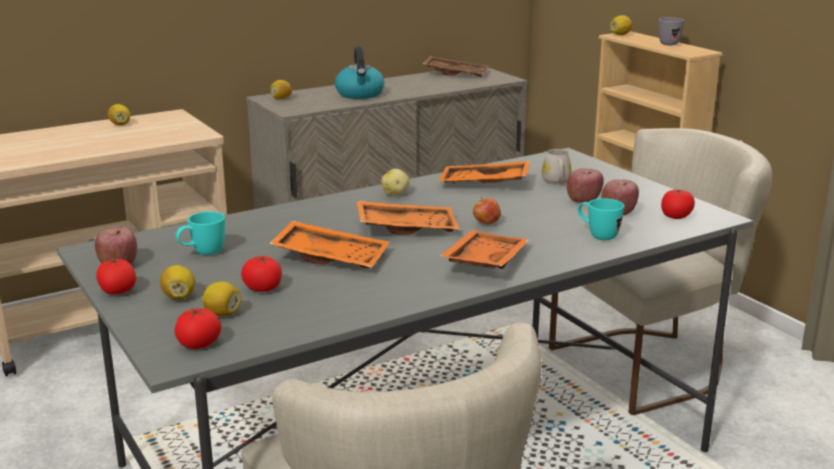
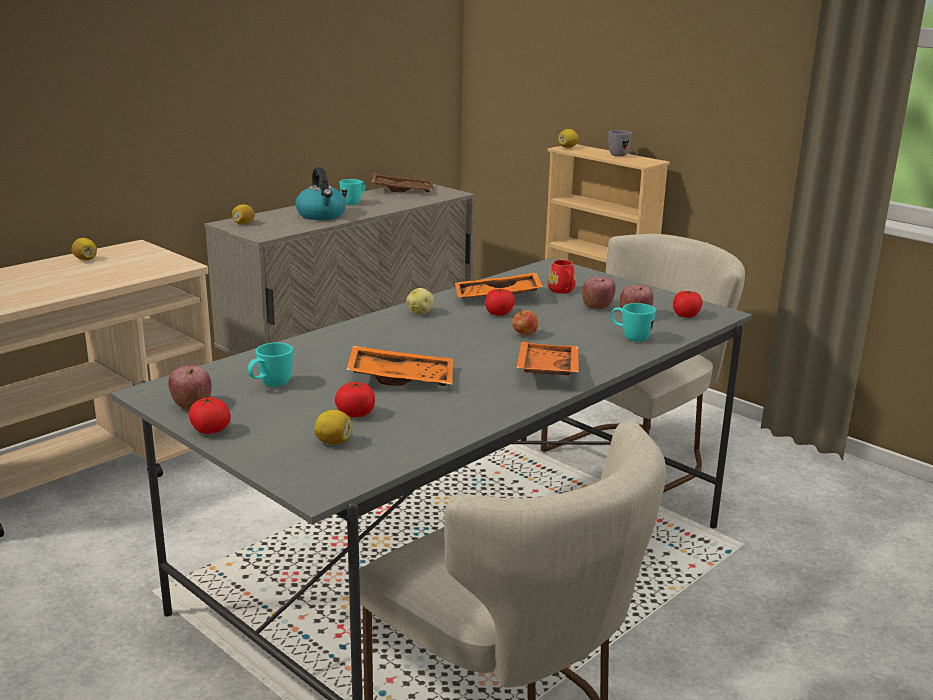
camera: 15 degrees left, 0 degrees up
lemon [160,265,195,299] -> none
tomato [175,308,221,349] -> tomato moved to [485,288,515,316]
orange tray [356,201,460,235] -> none
white mug [542,149,571,185] -> red mug [548,260,576,294]
none -> turquoise mug [339,179,366,205]

